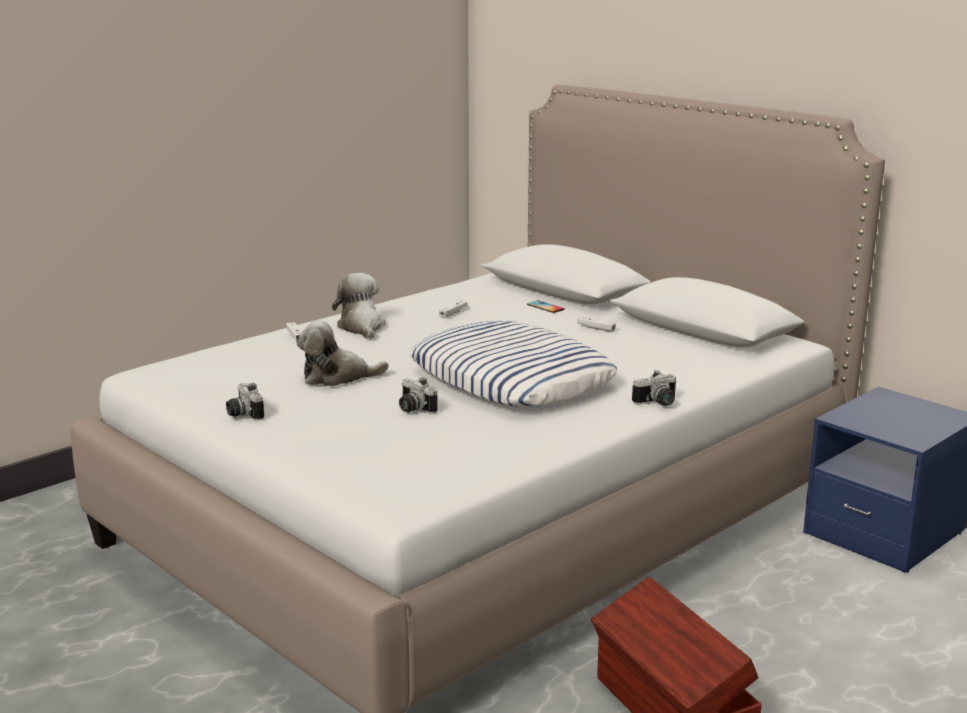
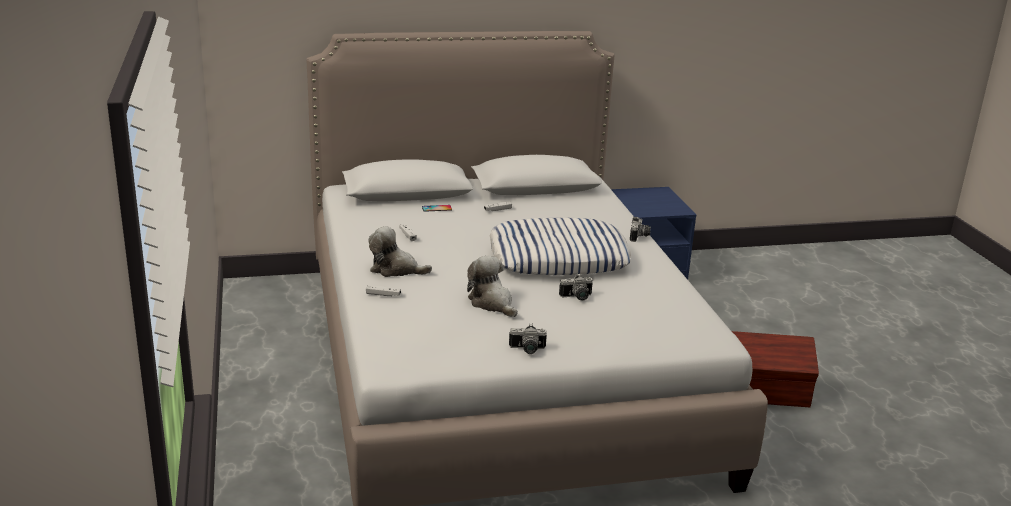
camera: 60 degrees left, 5 degrees up
plush toy [296,320,389,386] -> plush toy turned 120 degrees clockwise [467,256,518,317]

